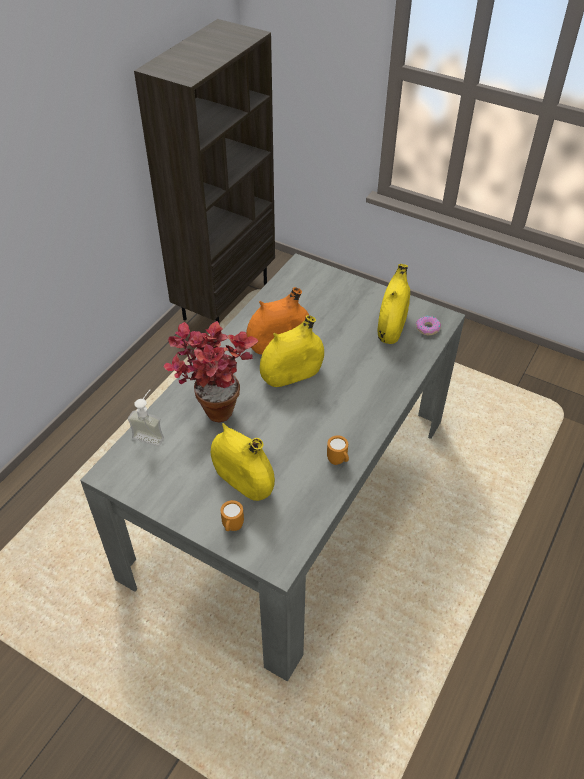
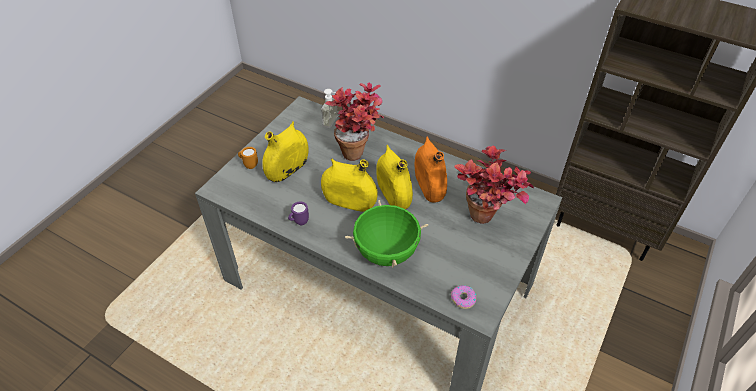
camera: 90 degrees right, 0 degrees up
orange mug [327,435,349,465] -> purple mug [288,202,309,225]
yellow vase [378,264,410,344] -> yellow vase moved to [321,158,378,212]
none -> green cooking pot [345,200,428,268]
none -> potted plant [454,145,534,224]

